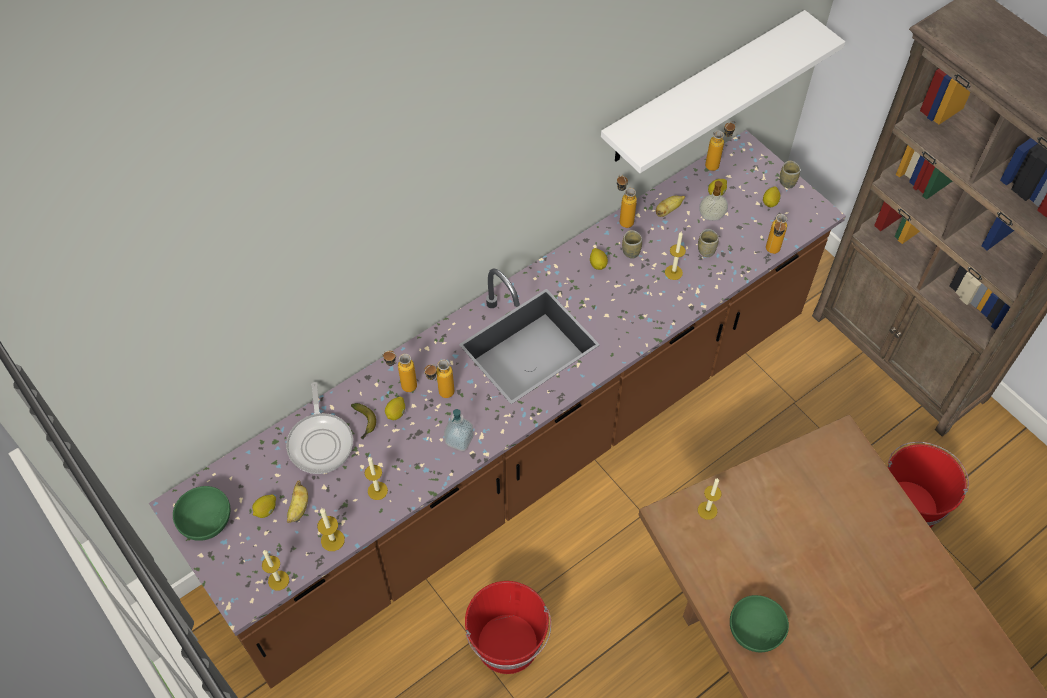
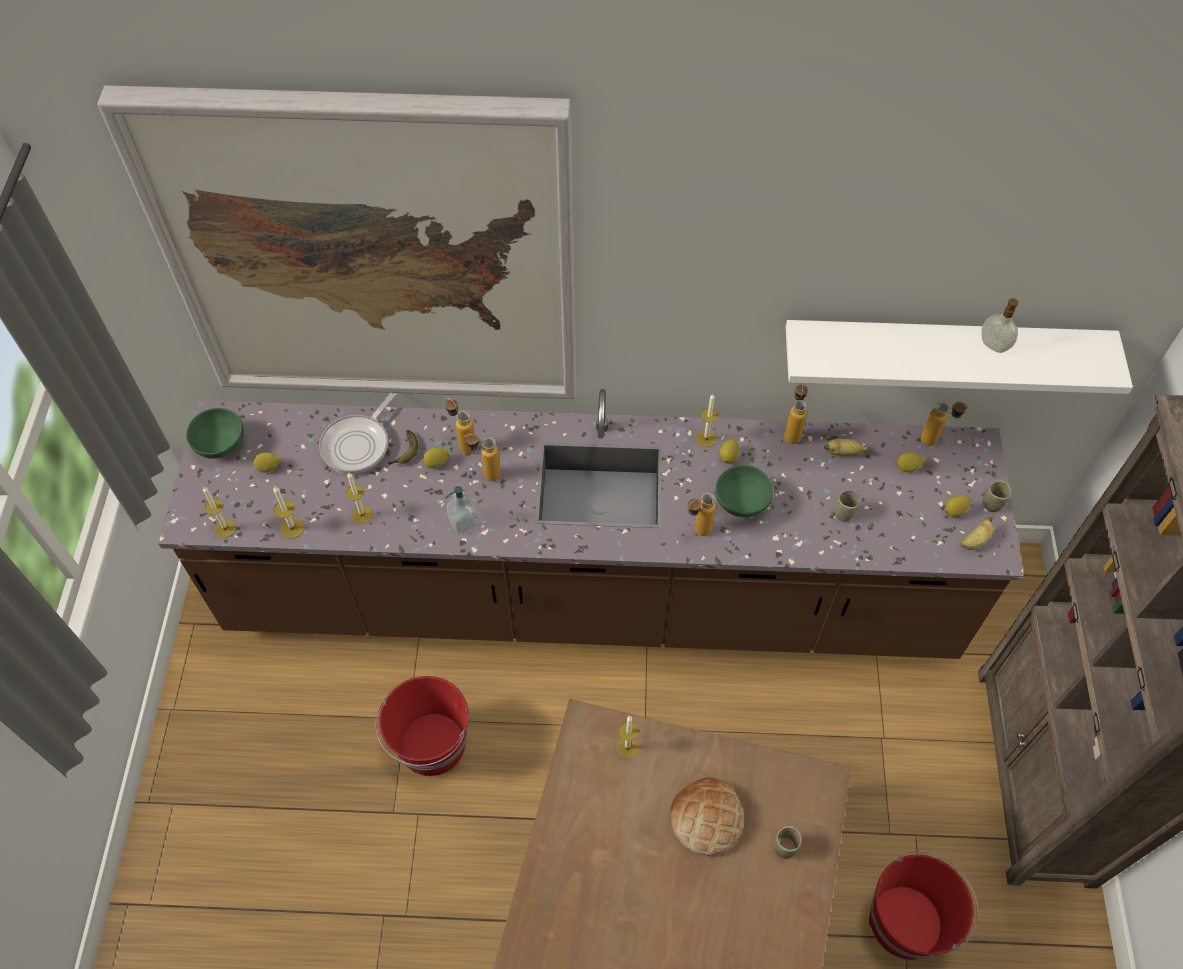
camera: 40 degrees right, 0 degrees up
banana [287,480,308,523] -> banana moved to [960,516,995,550]
cup [622,230,642,259] -> cup moved to [774,826,802,859]
candle [665,232,686,280] -> candle moved to [696,394,719,447]
soap dispenser [699,181,728,221] -> soap dispenser moved to [981,298,1019,353]
green bowl [730,595,789,652] -> green bowl moved to [716,465,773,517]
bottle [766,214,788,254] -> bottle moved to [688,493,716,536]
none -> picture [97,85,576,399]
none -> bread [670,778,744,856]

